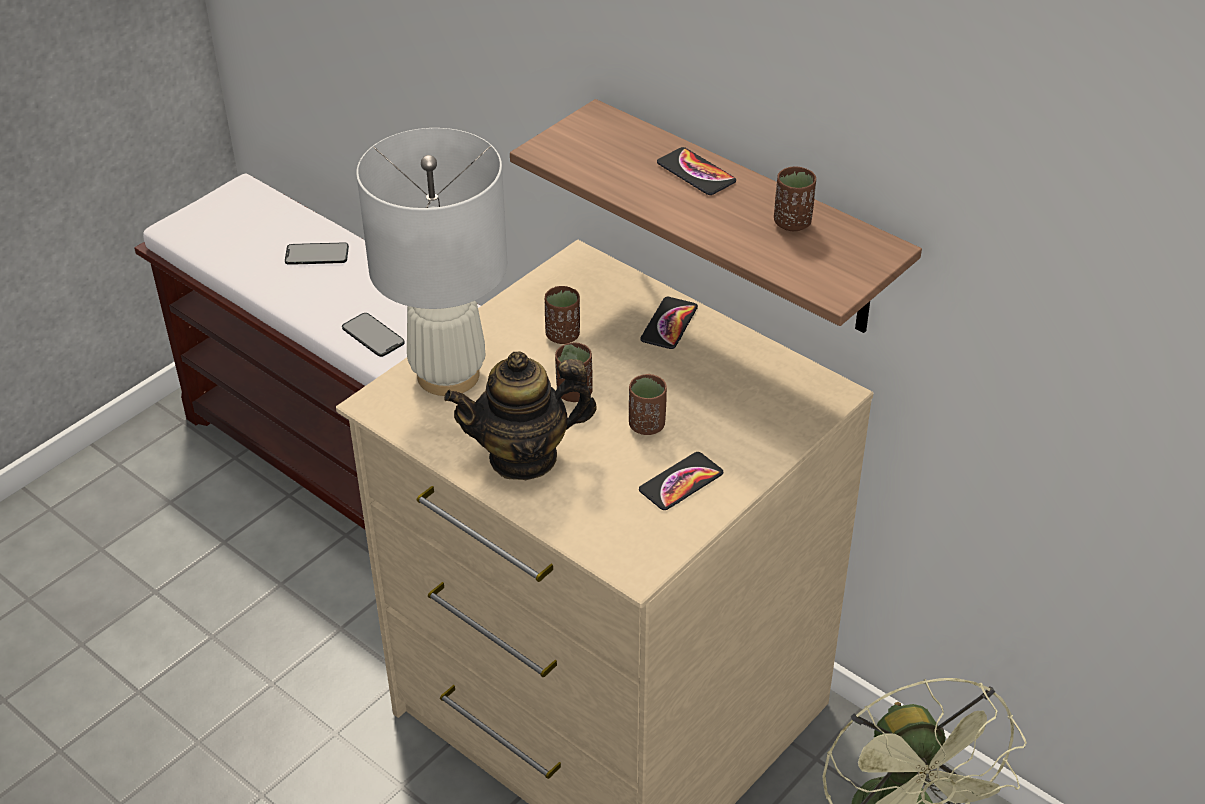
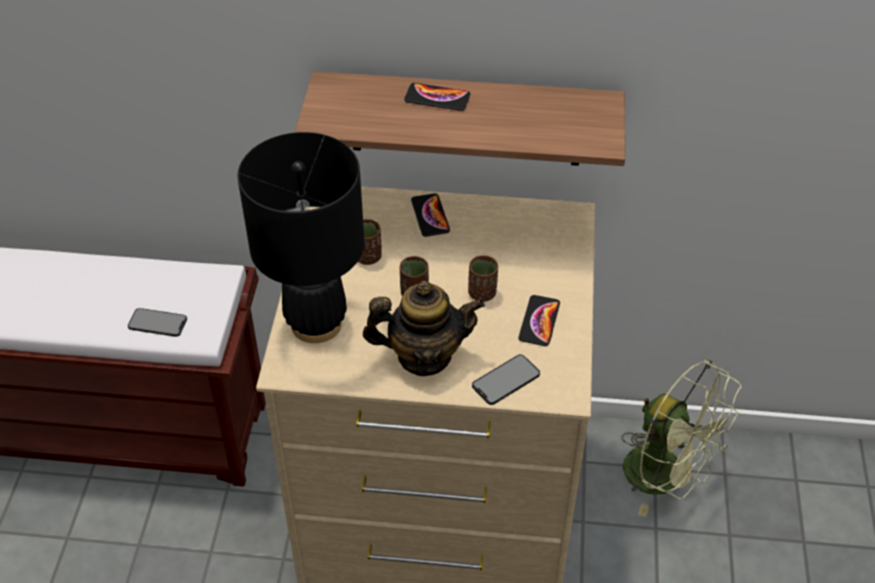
camera: 35 degrees left, 5 degrees up
phone [285,242,349,265] -> phone moved to [472,354,540,405]
white table lamp [356,128,507,396] -> black table lamp [238,132,364,343]
teapot [444,352,597,480] -> teapot turned 135 degrees counterclockwise [363,281,485,376]
brown cup [774,167,816,231] -> none

